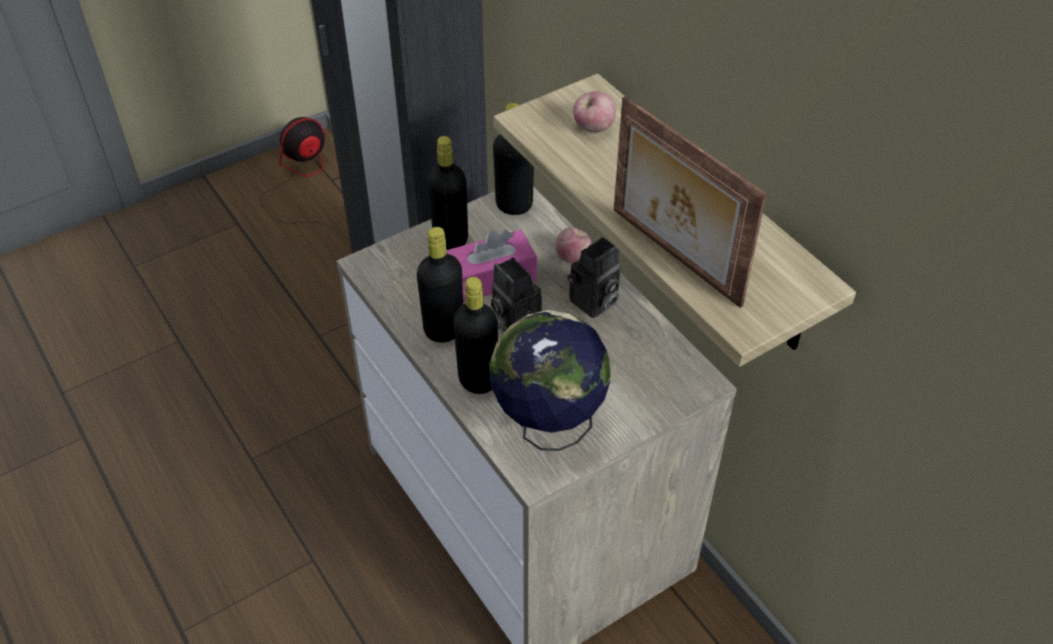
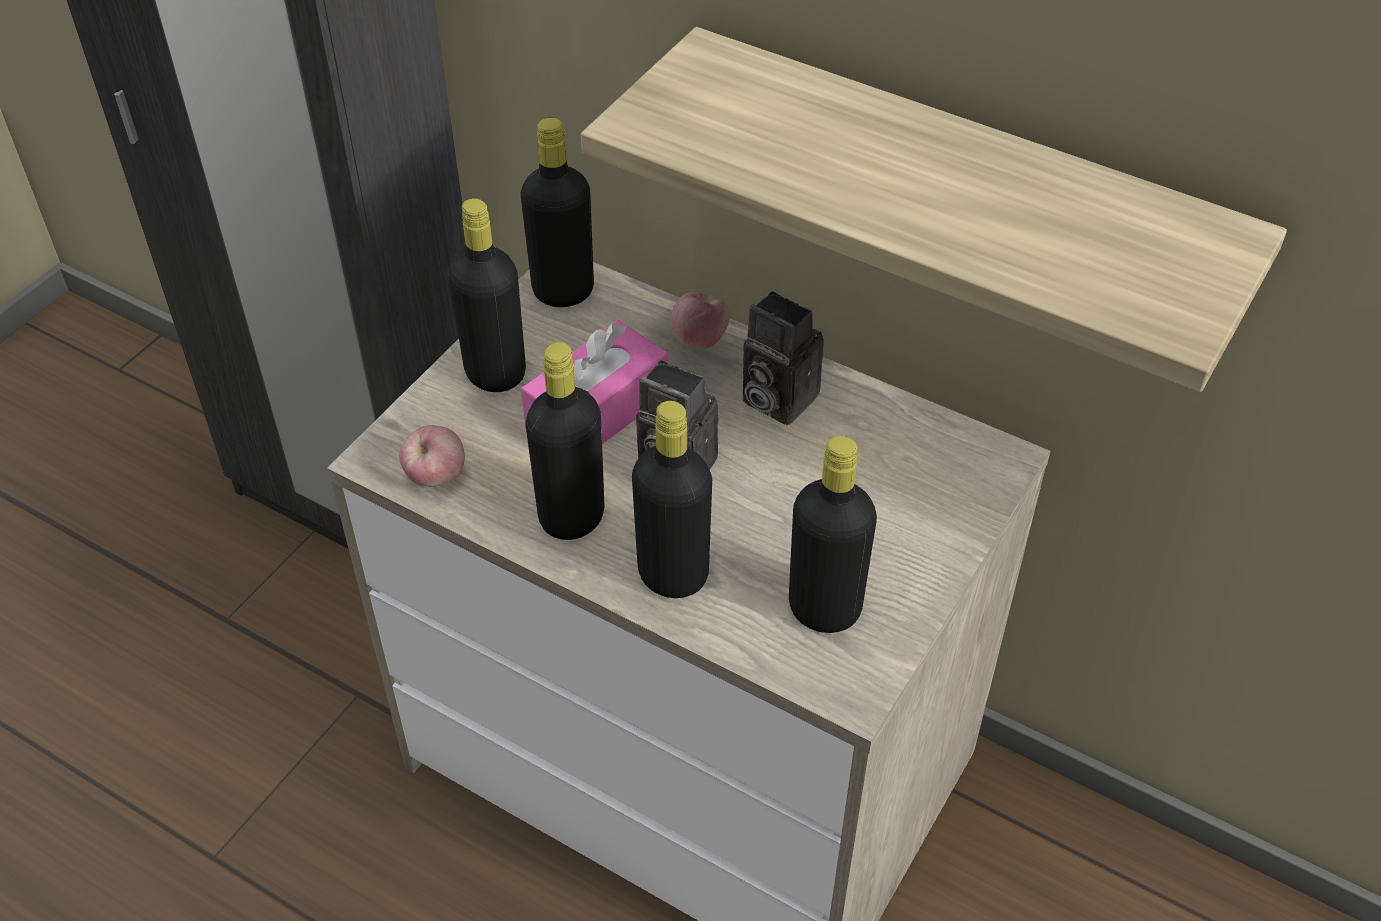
camera: 25 degrees left, 0 degrees up
fan [260,117,340,236] -> none
globe [489,310,611,451] -> black bottle [789,436,877,633]
camera [568,237,621,318] -> camera turned 105 degrees clockwise [743,291,824,425]
apple [573,91,616,132] -> apple moved to [399,425,465,487]
picture frame [614,96,767,308] -> none

